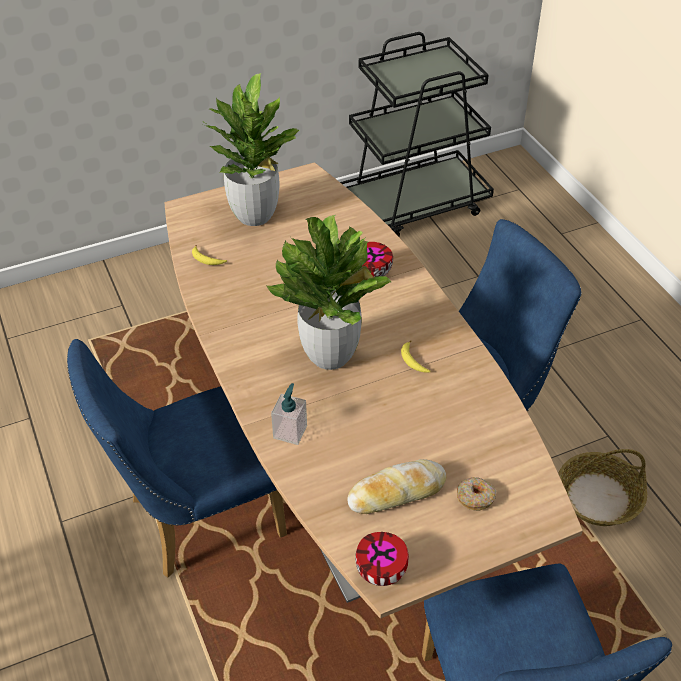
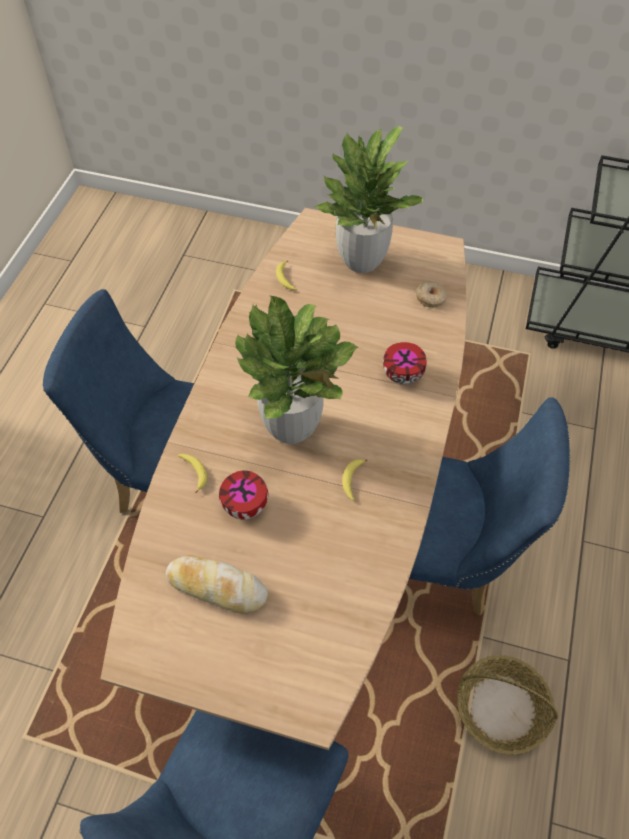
camera: 40 degrees right, 10 degrees up
soap dispenser [271,383,307,445] -> banana [178,454,207,493]
bowl [355,532,409,586] -> bowl moved to [219,471,268,520]
donut [457,477,496,511] -> donut moved to [416,282,447,308]

